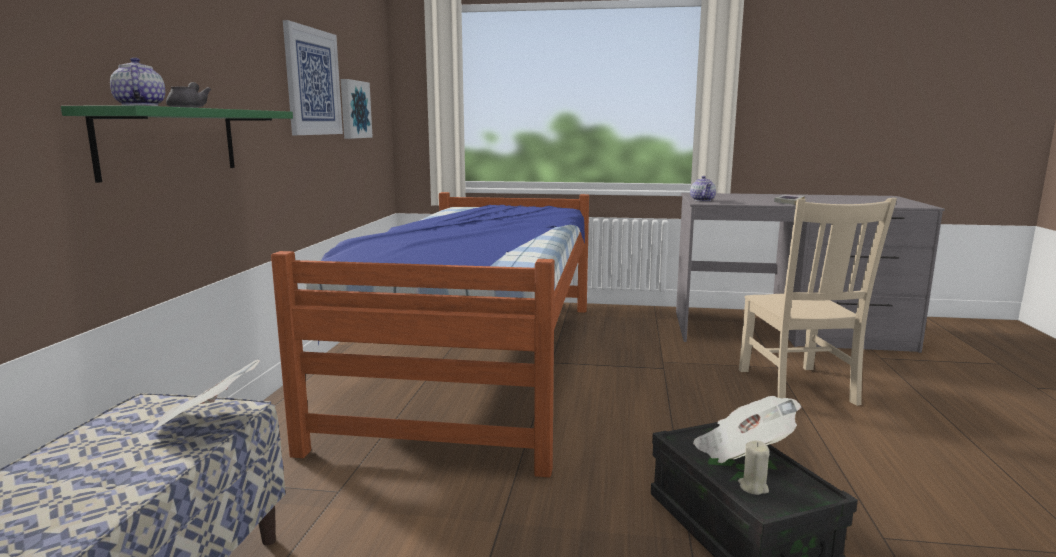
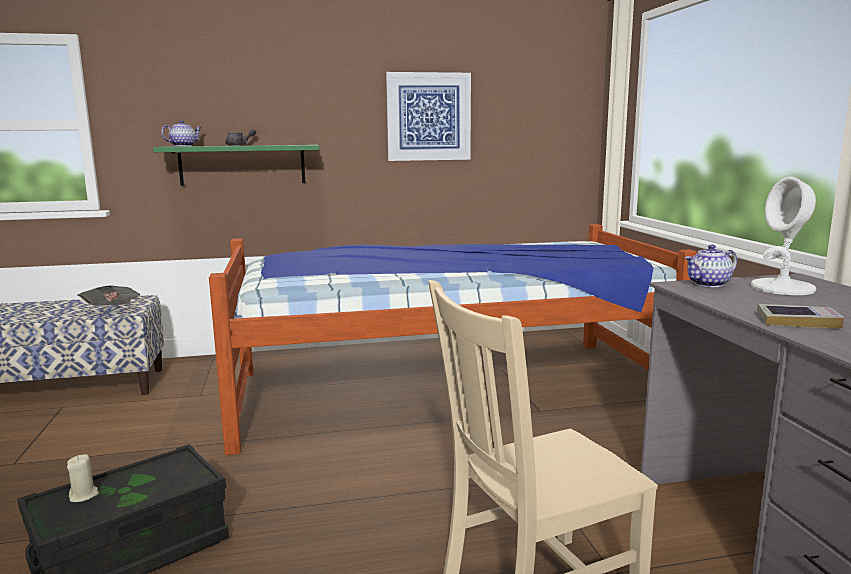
camera: 70 degrees right, 0 degrees up
picture [341,79,373,139] -> none
newspaper [693,396,801,463] -> none
none -> white table lamp [751,176,816,295]

